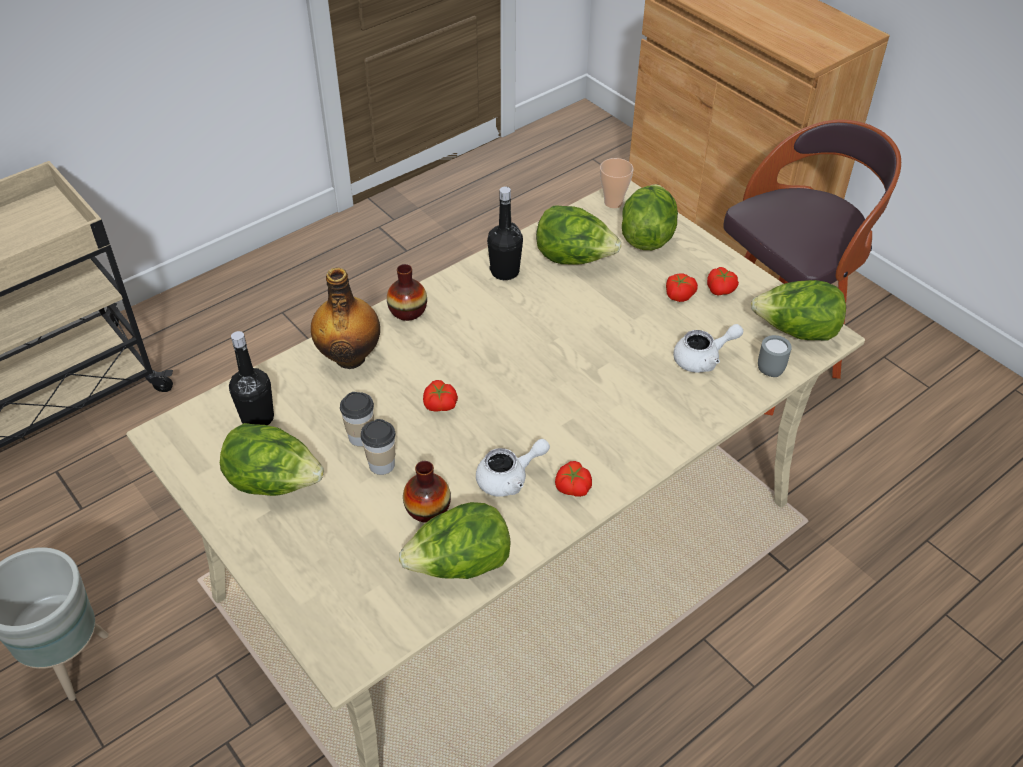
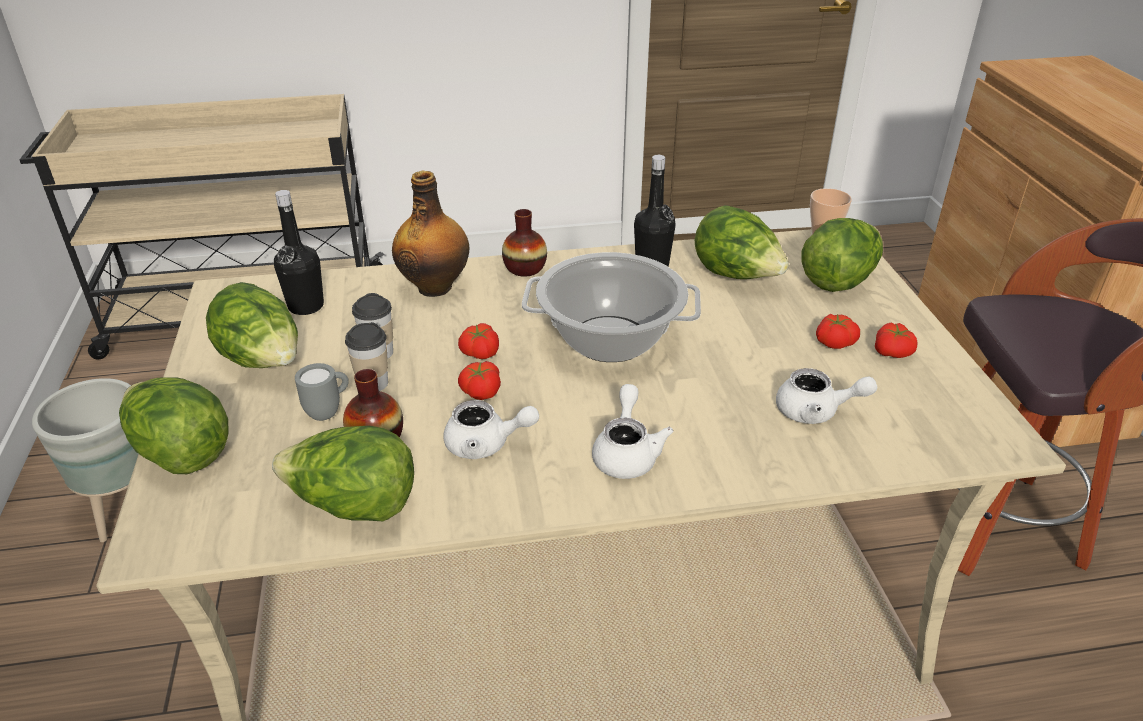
camera: 30 degrees right, 10 degrees down
tomato [555,461,592,497] -> tomato moved to [458,361,501,400]
lettuce [751,280,846,341] -> lettuce moved to [119,377,229,474]
grey mug [758,335,792,377] -> grey mug moved to [295,363,349,421]
none -> cooking pot [522,252,701,362]
none -> white teapot [592,384,673,479]

